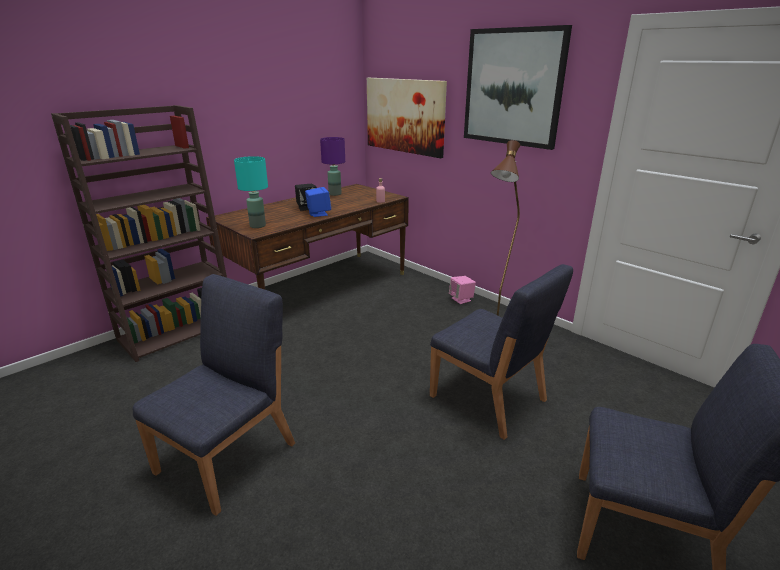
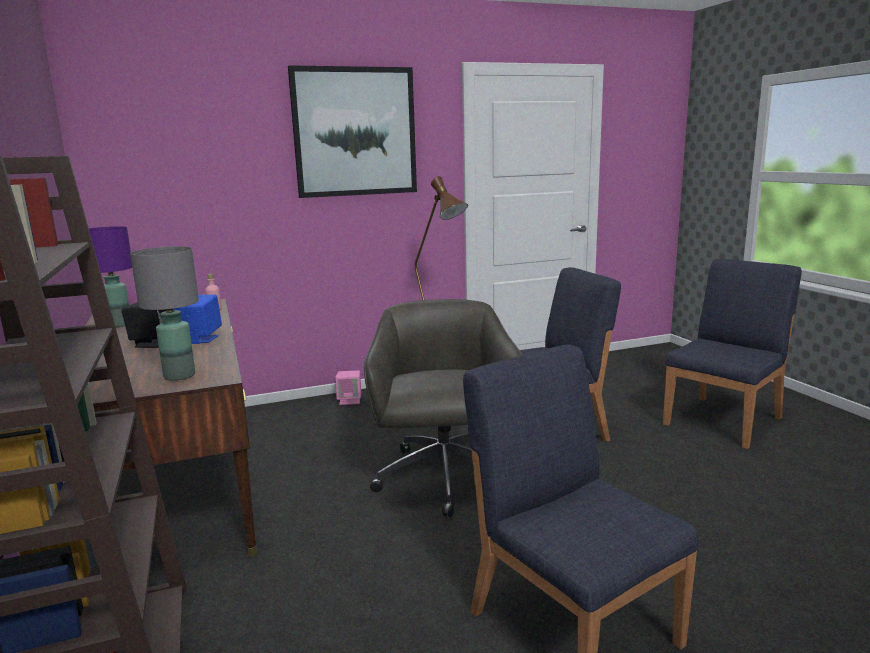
camera: 65 degrees left, 10 degrees down
turquoise table lamp [234,156,268,228] -> grey table lamp [130,246,199,381]
picture [367,78,447,158] -> none
none -> grey office chair [364,299,523,517]

